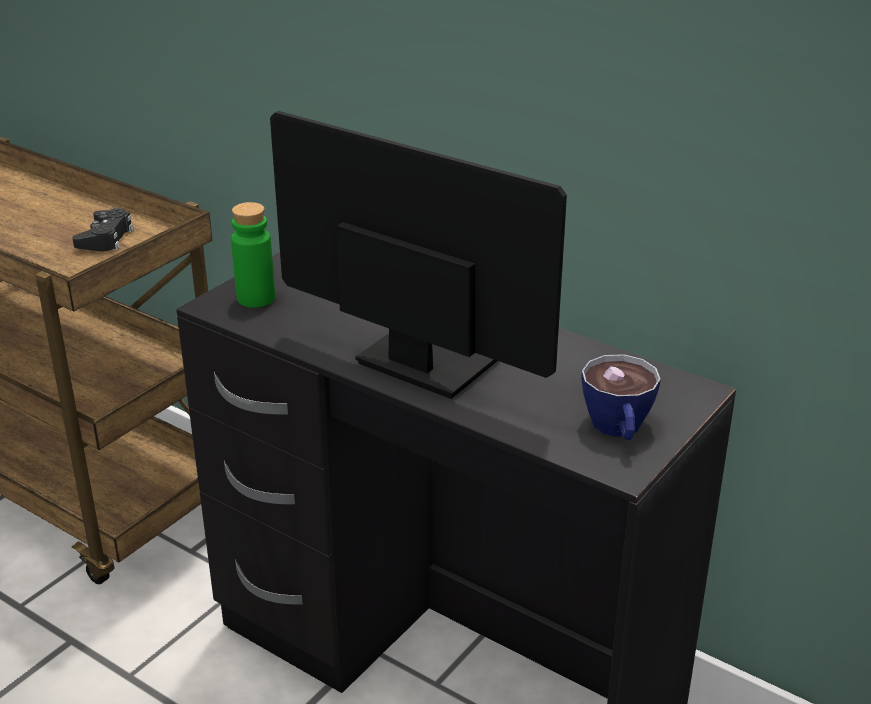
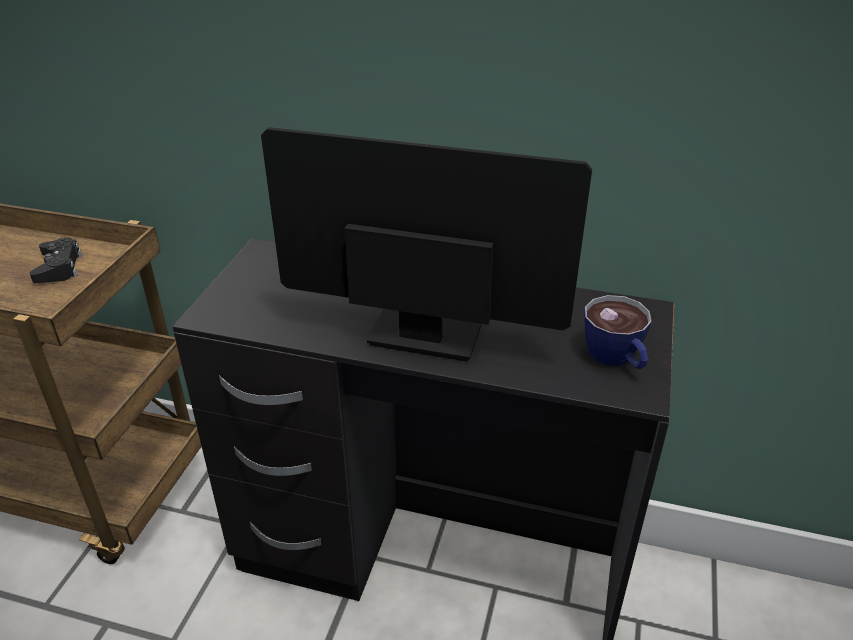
camera: 20 degrees left, 5 degrees up
green bottle [231,202,275,308] -> none

